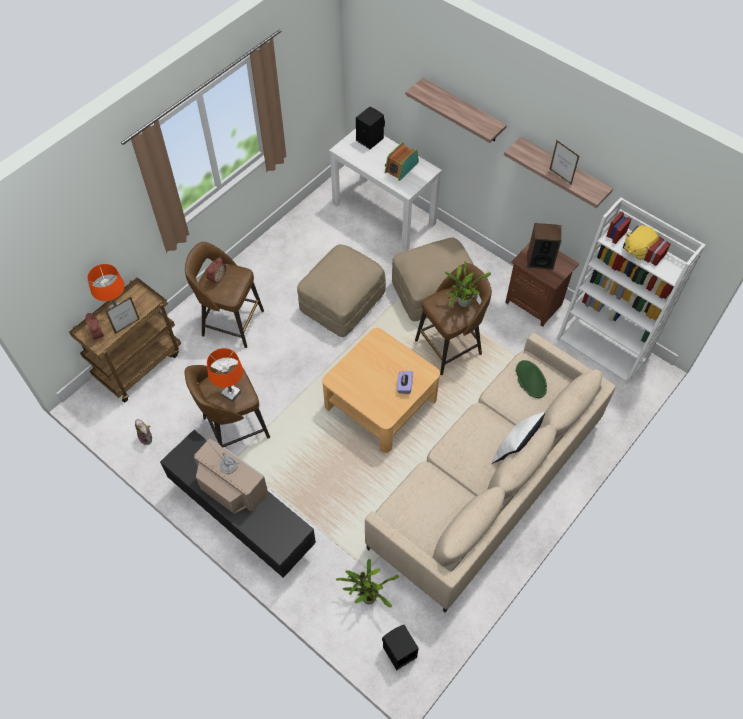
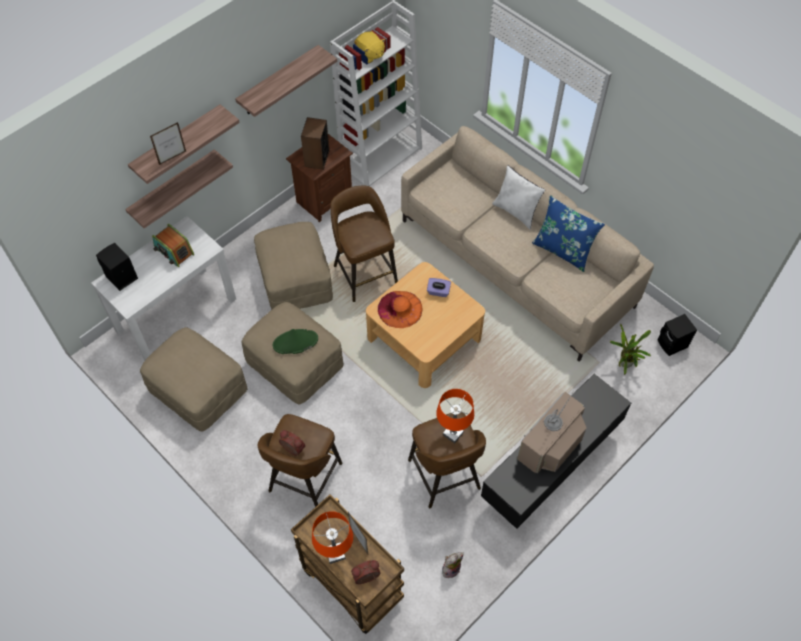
camera: 85 degrees left, 0 degrees up
potted plant [445,261,491,307] -> none
green hat [516,360,547,398] -> green hat moved to [273,329,318,354]
picture frame [550,140,579,185] -> picture frame moved to [150,122,186,165]
none -> shelf [125,149,233,228]
none -> beige ottoman [140,327,247,432]
none -> orange hat [378,291,423,328]
none -> blue pillow [532,195,605,272]

